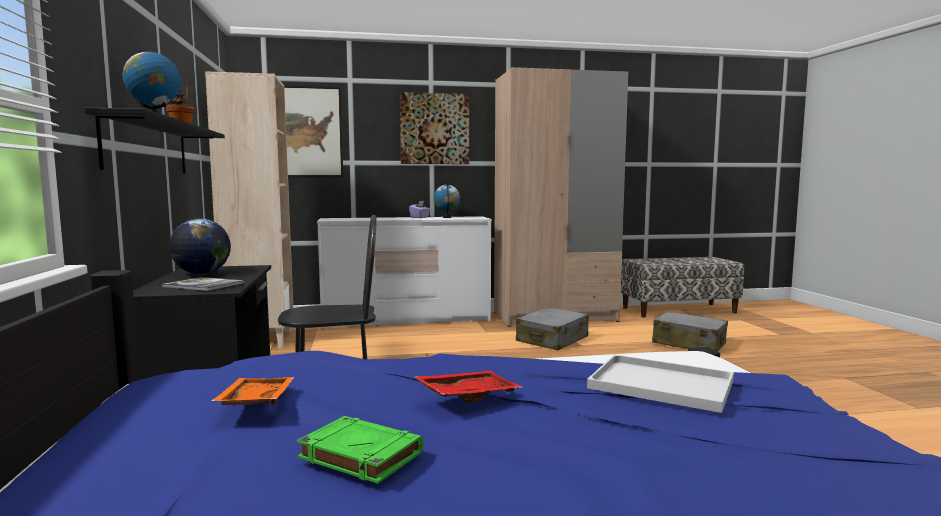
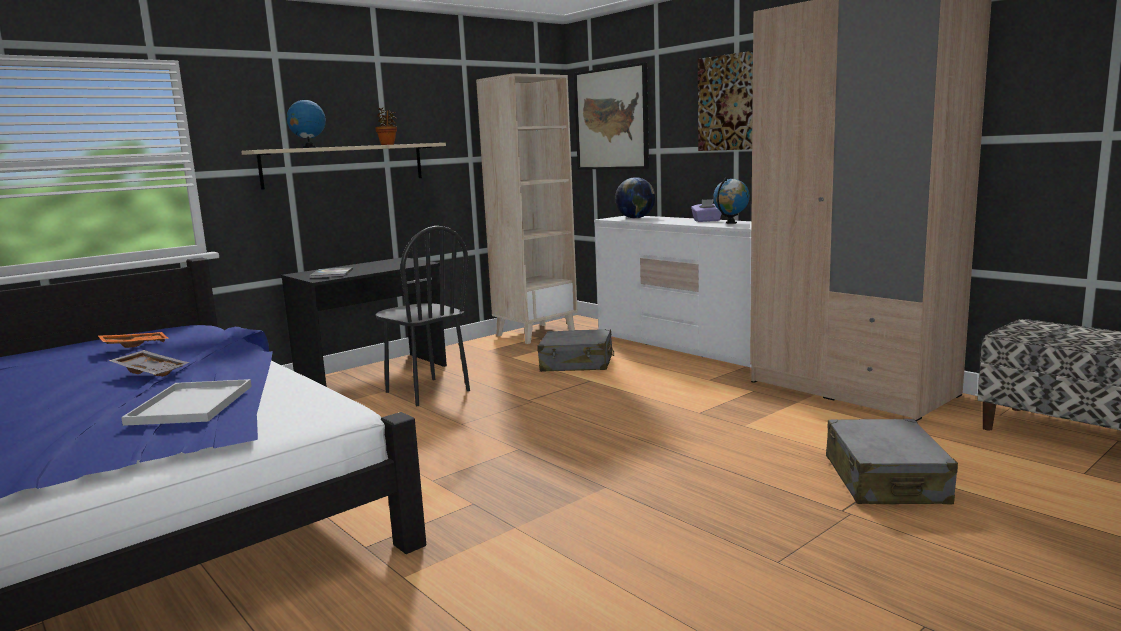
camera: 60 degrees right, 5 degrees up
black shelf [85,107,225,173] -> beige shelf [241,143,446,190]
globe [169,218,231,274] -> globe moved to [615,177,656,218]
green book [297,416,424,483] -> none
red tray [414,371,522,402] -> grey tray [109,350,190,377]
grey suitcase [516,307,589,351] -> grey suitcase moved to [537,329,614,372]

